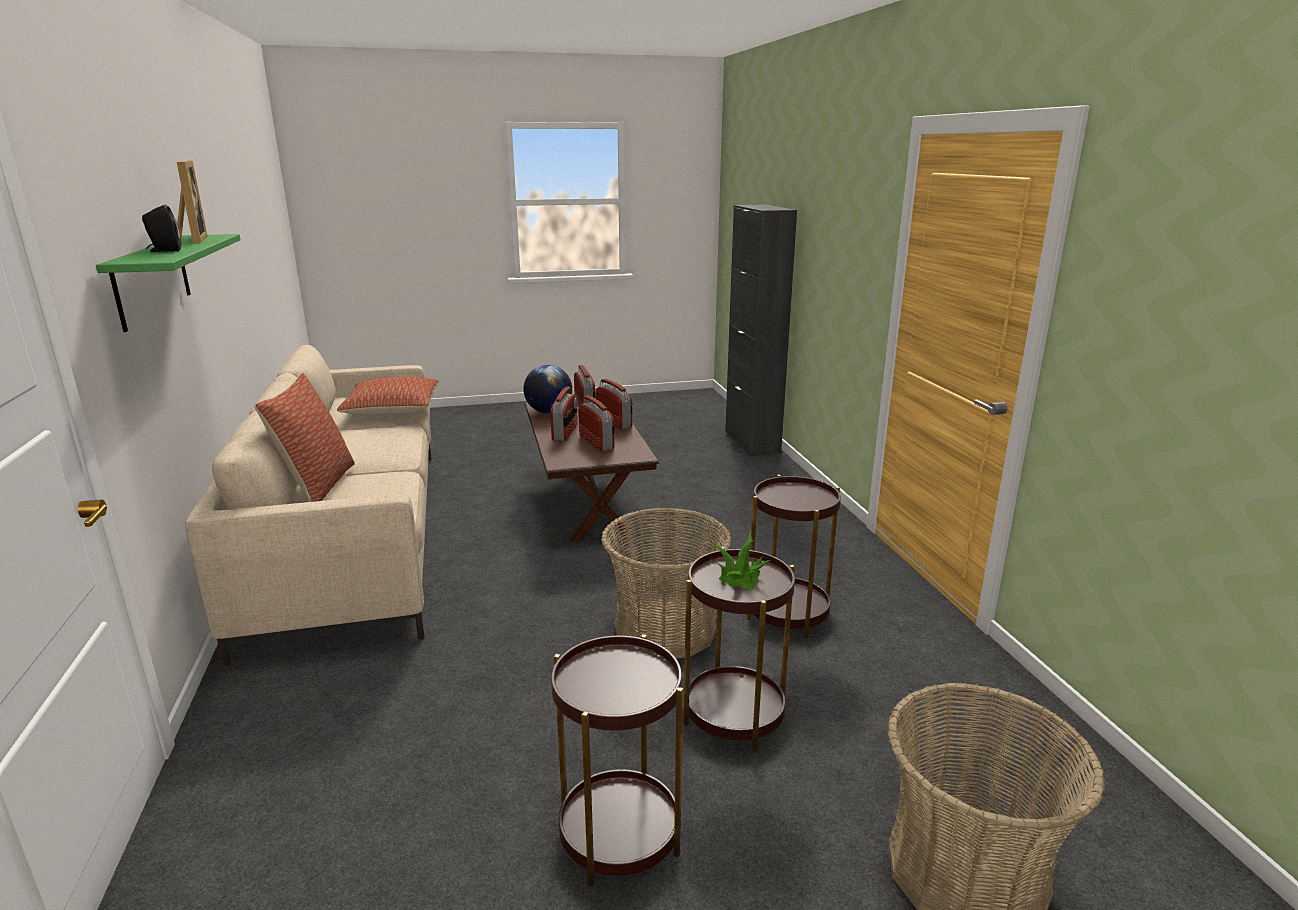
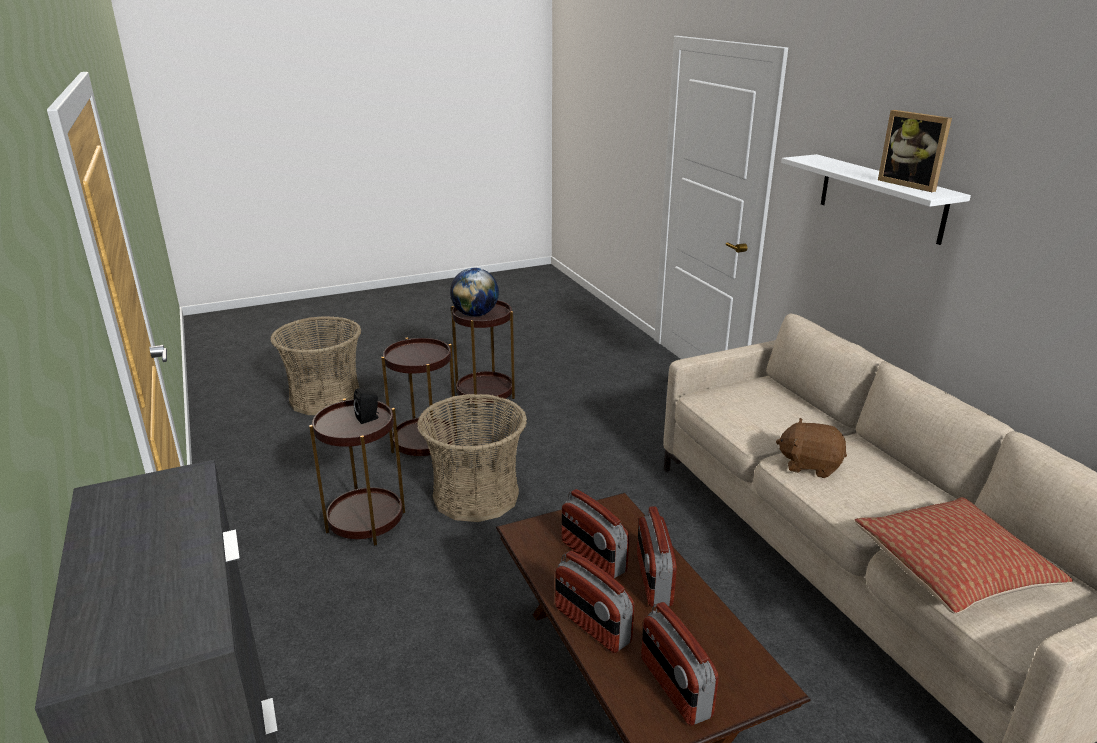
camera: 170 degrees right, 5 degrees up
green shelf [96,234,241,332] -> white shelf [781,154,971,245]
black speaker [142,204,181,252] -> black speaker moved to [353,388,379,424]
pillow [254,373,355,502] -> none
globe [523,365,572,414] -> globe moved to [450,268,499,317]
potted plant [710,530,770,590] -> none
none -> brown plush toy [776,418,847,478]

